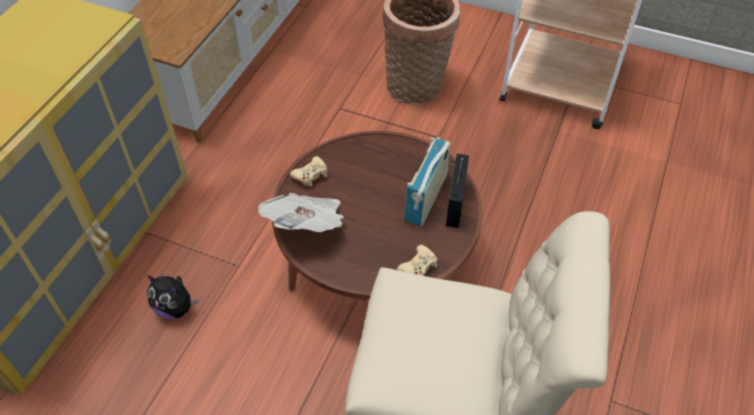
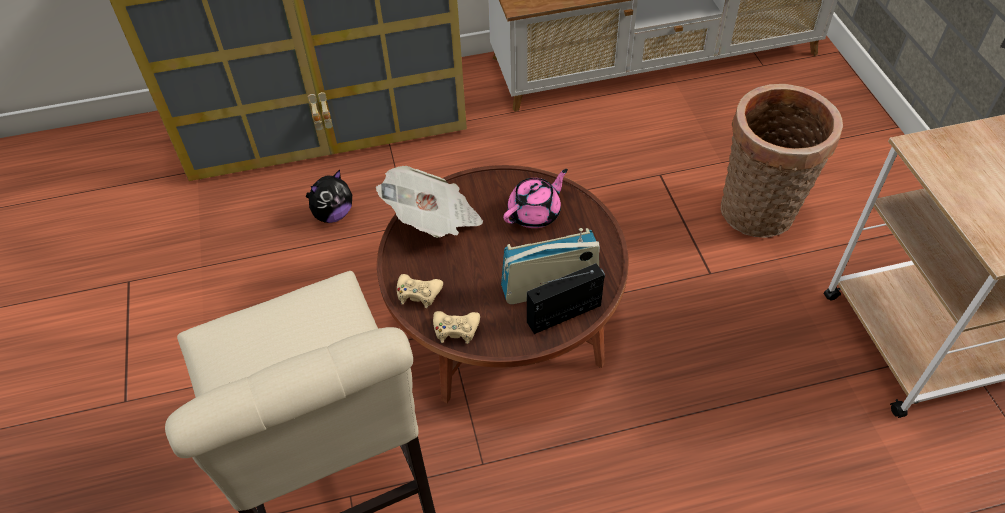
camera: 55 degrees right, 0 degrees up
plush toy [147,275,199,319] -> plush toy turned 120 degrees counterclockwise [306,170,352,223]
beige game controller [290,156,327,187] -> beige game controller moved to [397,274,443,308]
none -> pink teapot [503,169,568,228]

